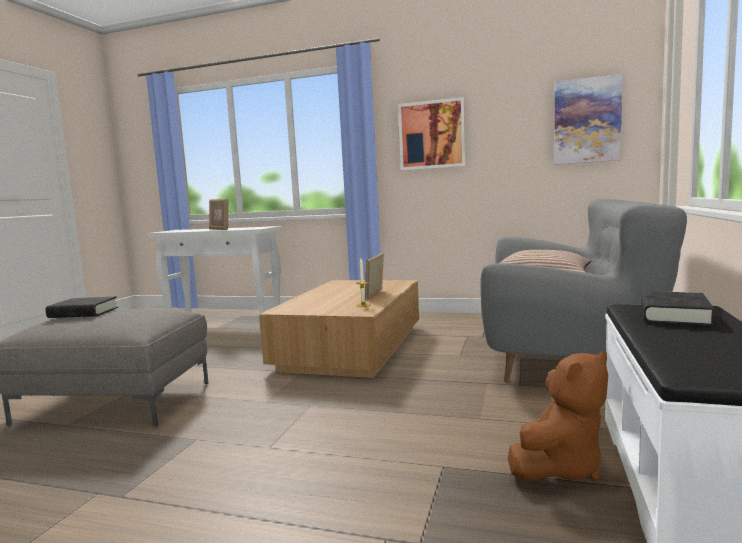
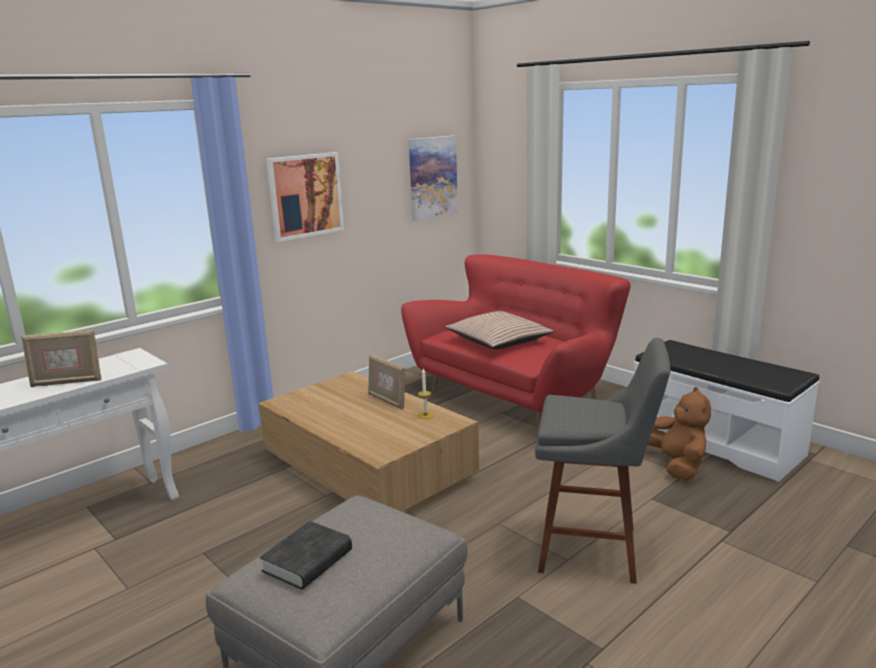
camera: 60 degrees left, 10 degrees up
grey sofa [481,199,687,382] -> red sofa [401,254,631,430]
black book [641,291,714,326] -> none
none -> grey stool [535,338,670,584]

